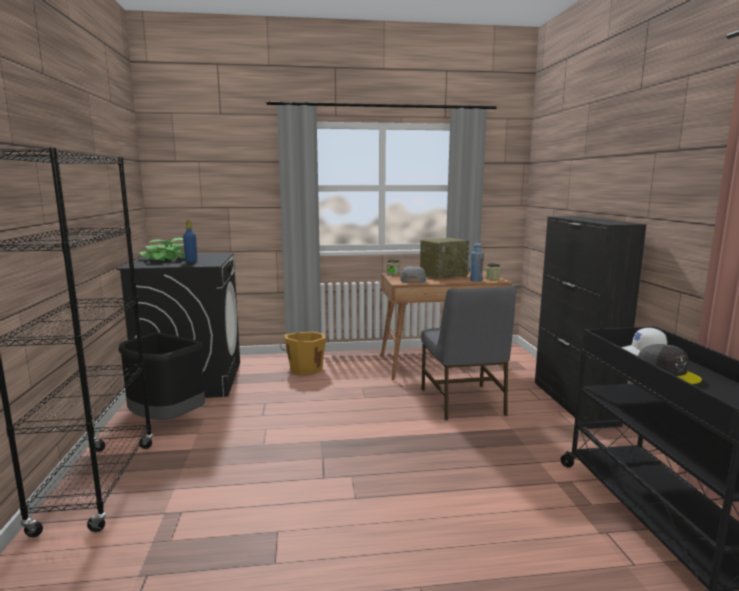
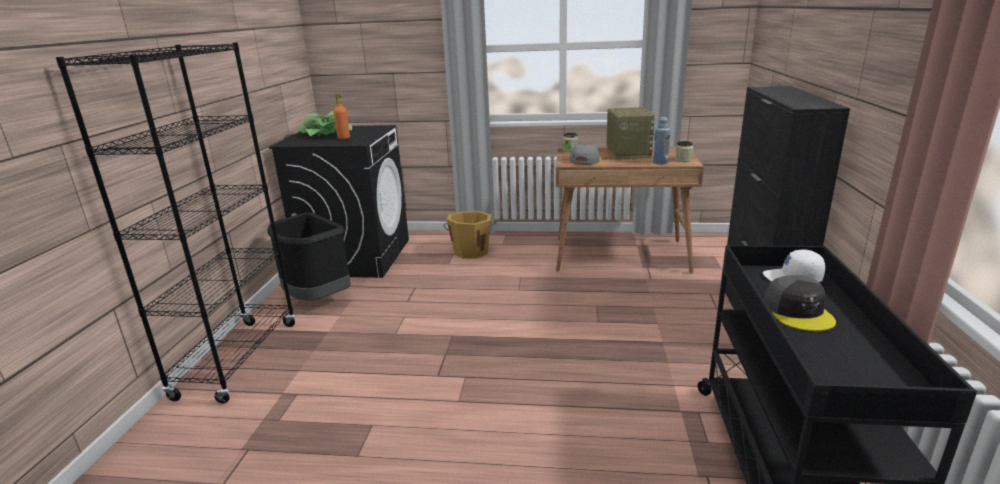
camera: 15 degrees right, 10 degrees up
blue bottle [183,220,197,262] -> orange bottle [334,94,350,139]
radio [420,238,470,280] -> radio turned 75 degrees counterclockwise [606,107,655,160]
grey chair [421,285,516,420] -> none

